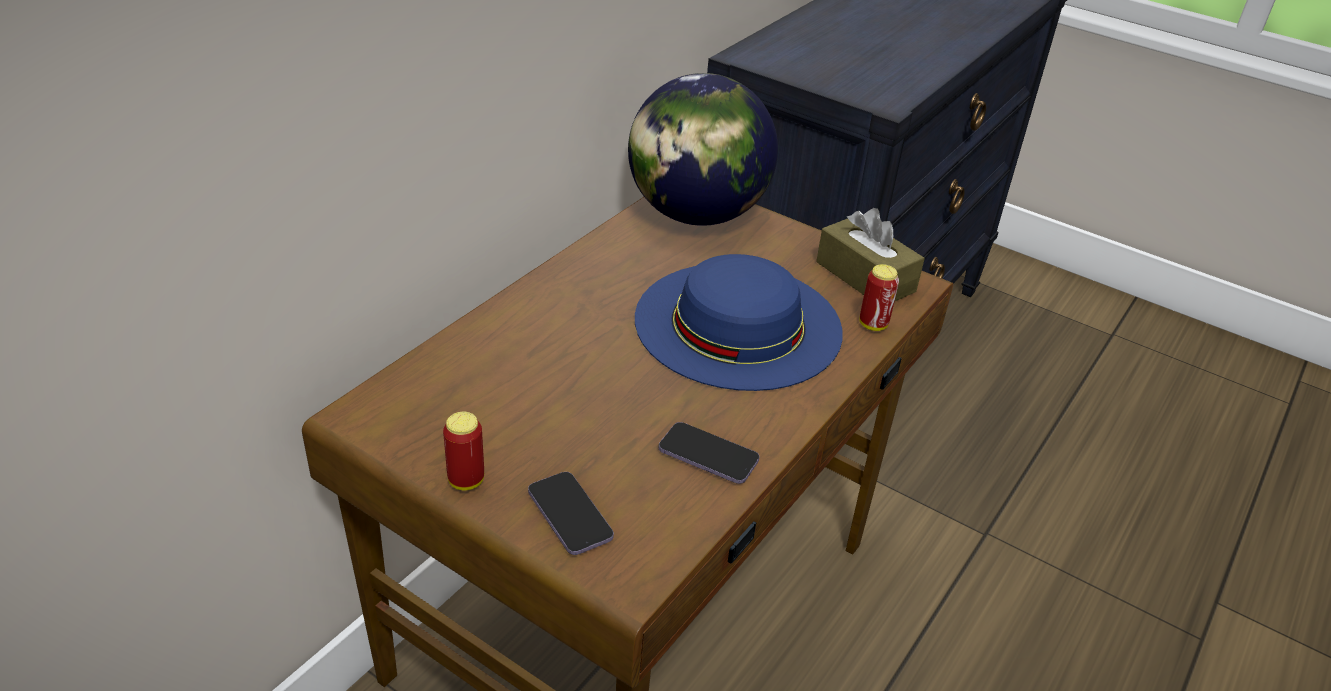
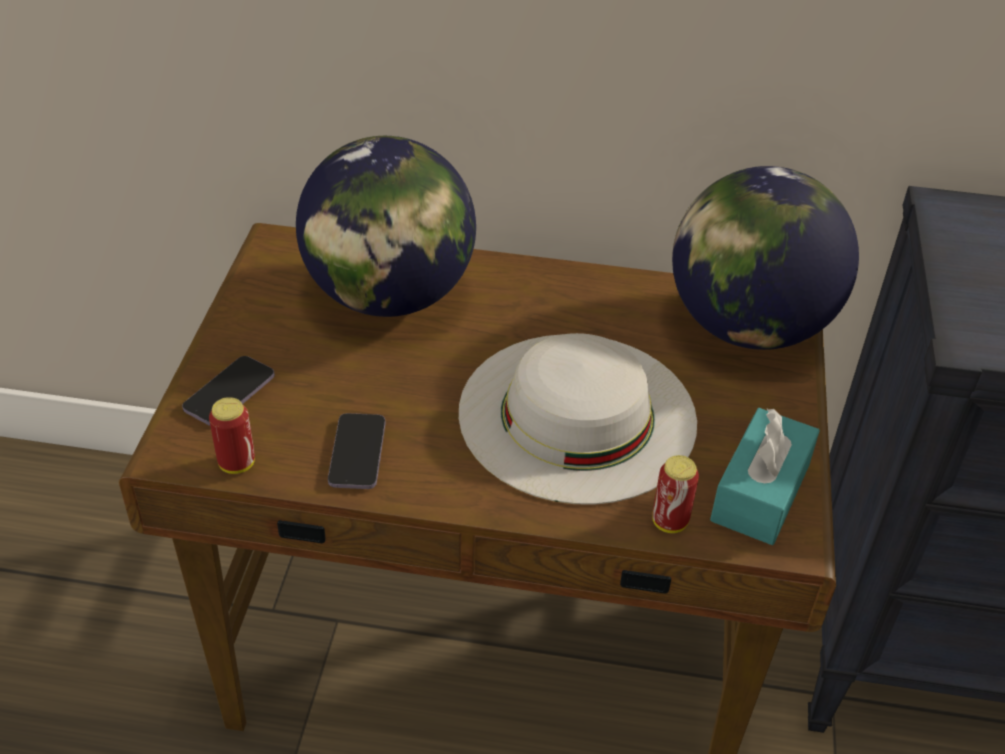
camera: 65 degrees right, 5 degrees up
can [443,412,484,490] -> can moved to [209,397,255,474]
blue hat [635,254,843,391] -> white hat [459,333,697,505]
brown tissue box [816,208,925,301] -> turquoise tissue box [710,408,820,545]
none -> globe [296,136,476,317]

